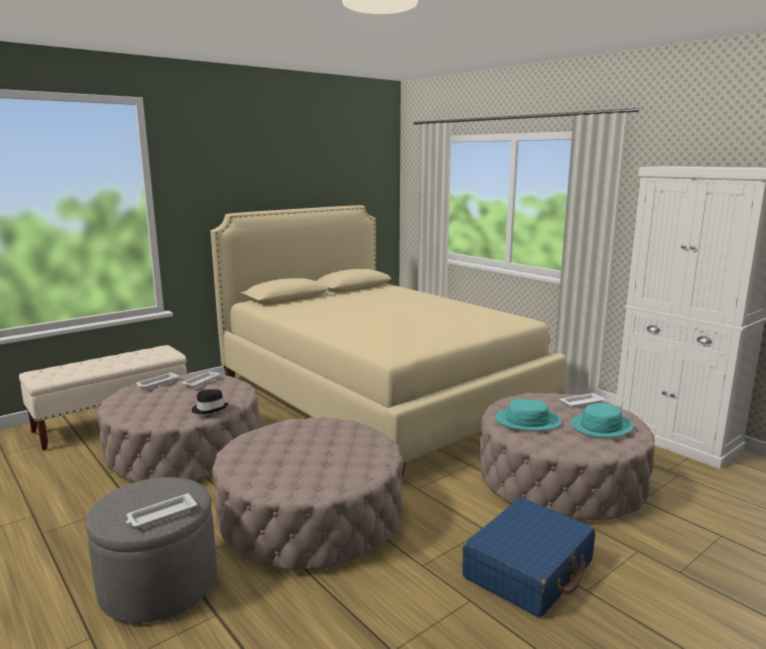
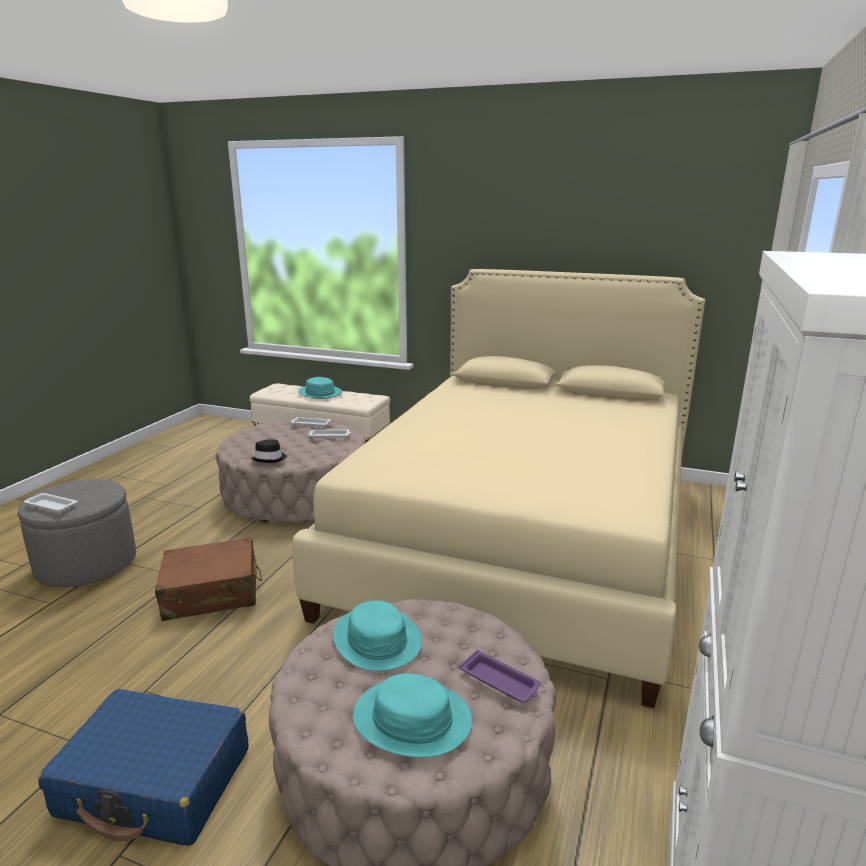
camera: 60 degrees right, 5 degrees up
beige ottoman [212,417,403,571] -> brown suitcase [155,537,262,621]
white tray [560,393,605,408] -> purple tray [459,650,541,703]
none -> turquoise hat [298,377,342,399]

